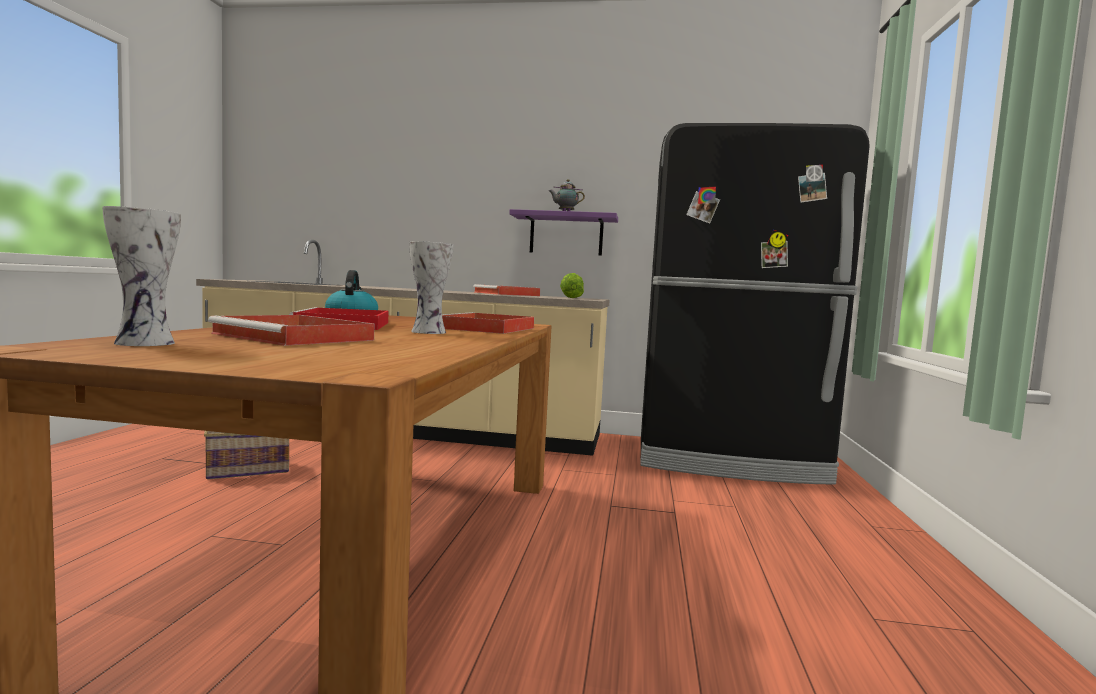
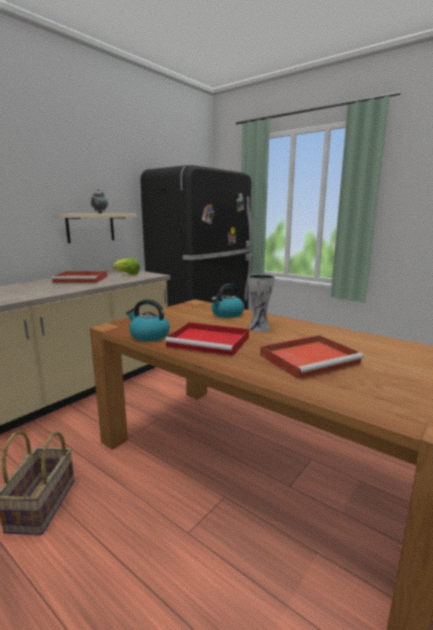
camera: 60 degrees left, 10 degrees up
vase [102,206,181,346] -> none
red tray [442,312,534,334] -> kettle [211,284,244,318]
purple shelf [509,209,618,256] -> beige shelf [54,214,137,243]

